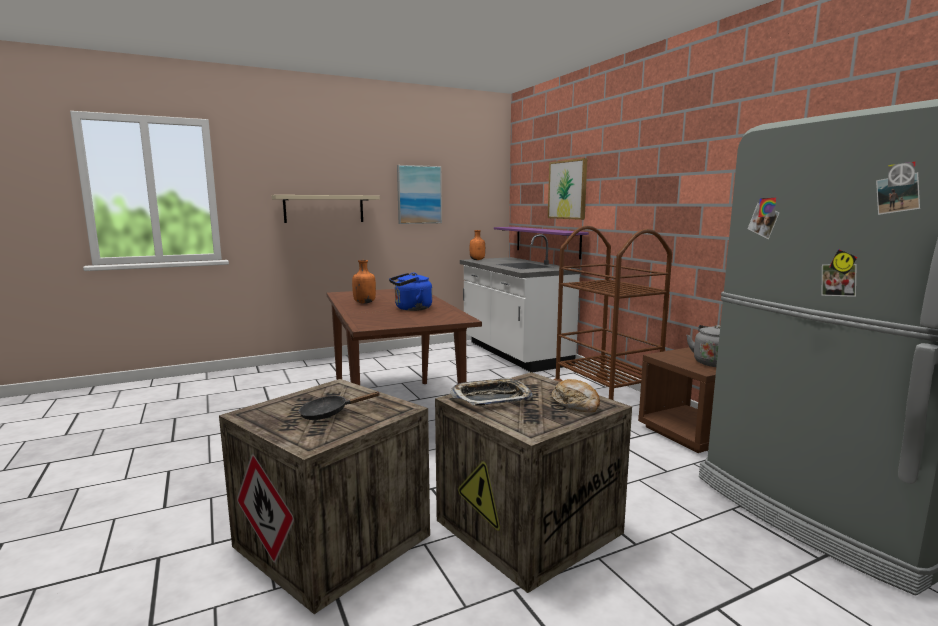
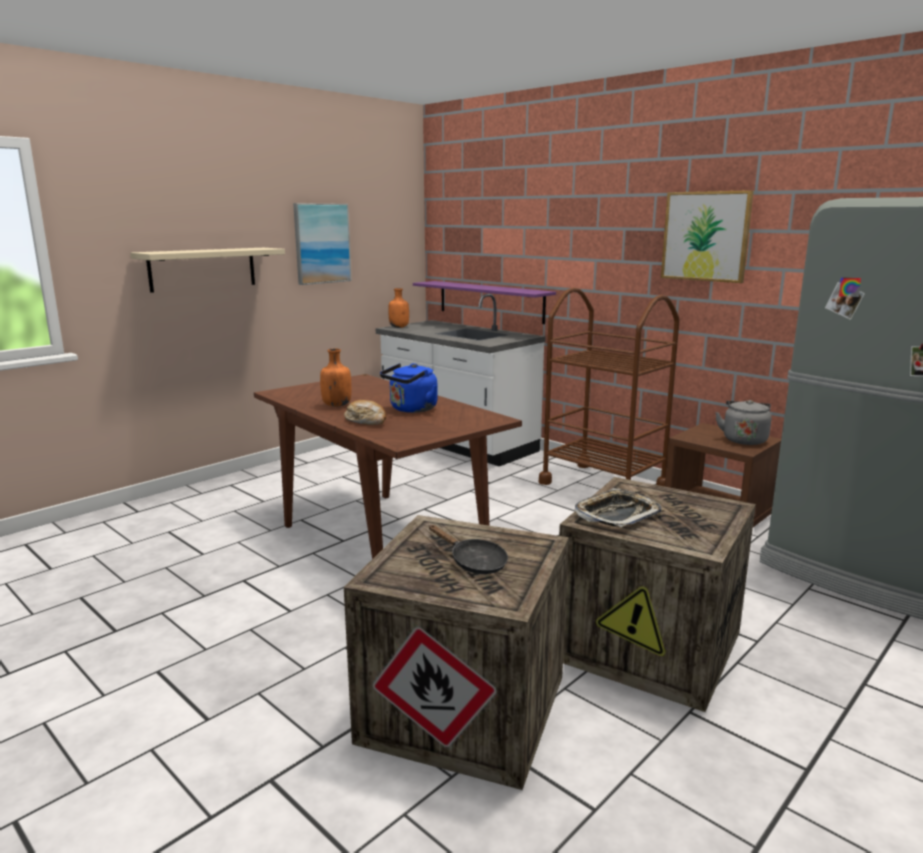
camera: 20 degrees left, 5 degrees up
black frying pan [299,391,381,420] -> black frying pan turned 105 degrees counterclockwise [429,525,508,574]
picture [548,158,587,220] -> picture moved to [661,190,754,283]
bread [552,379,600,413] -> bread moved to [344,400,386,425]

